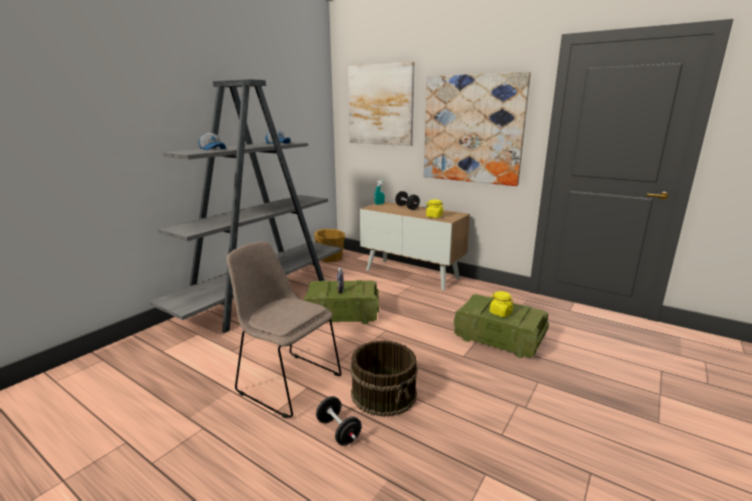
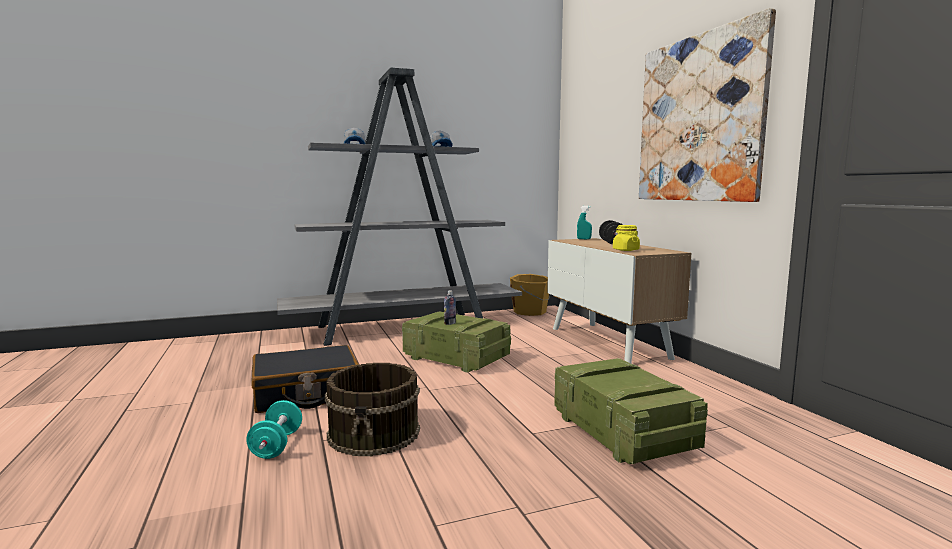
camera: 35 degrees right, 10 degrees down
beige chair [227,242,341,418] -> black suitcase [252,345,359,413]
black dumbbell [316,396,362,446] -> turquoise dumbbell [246,400,302,459]
picture [348,62,415,146] -> none
yellow jar [489,291,513,317] -> none

